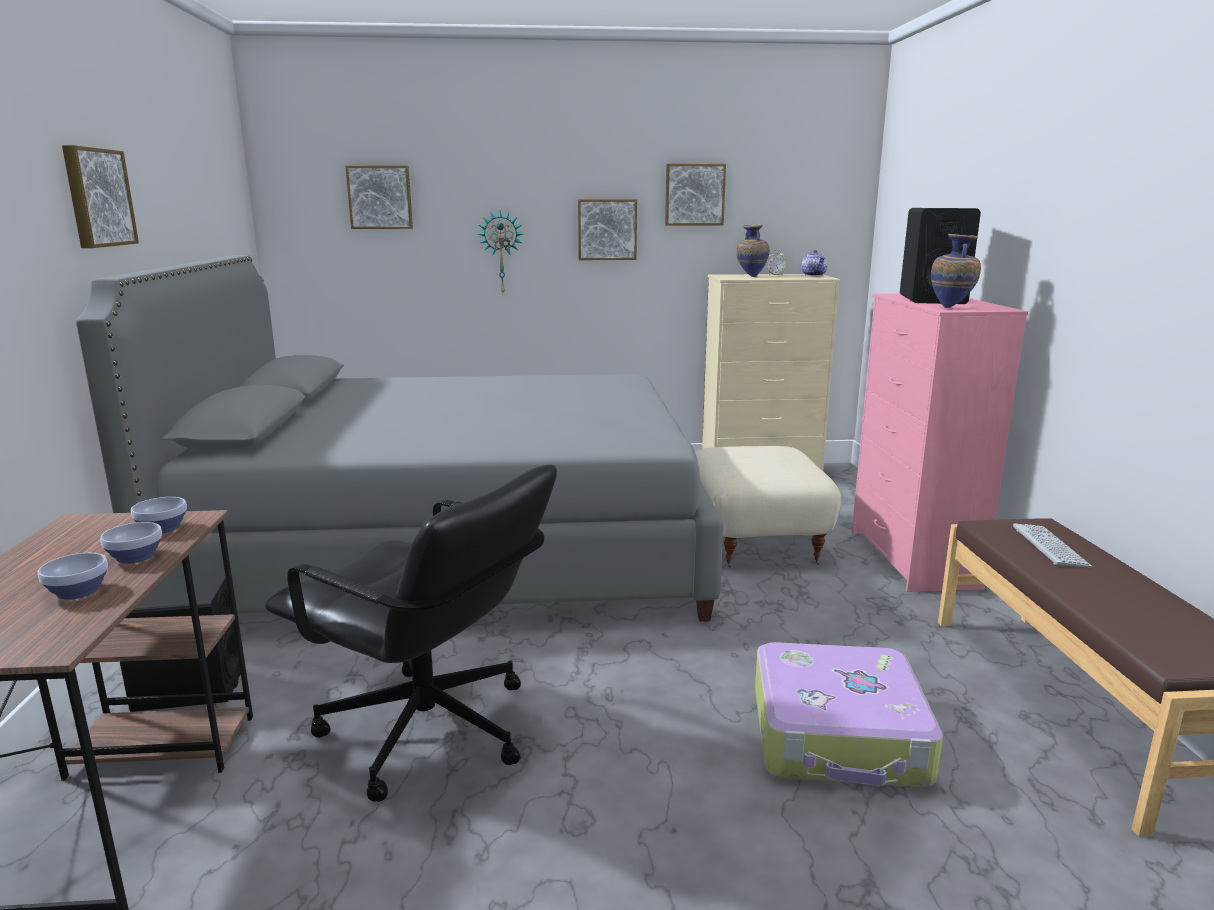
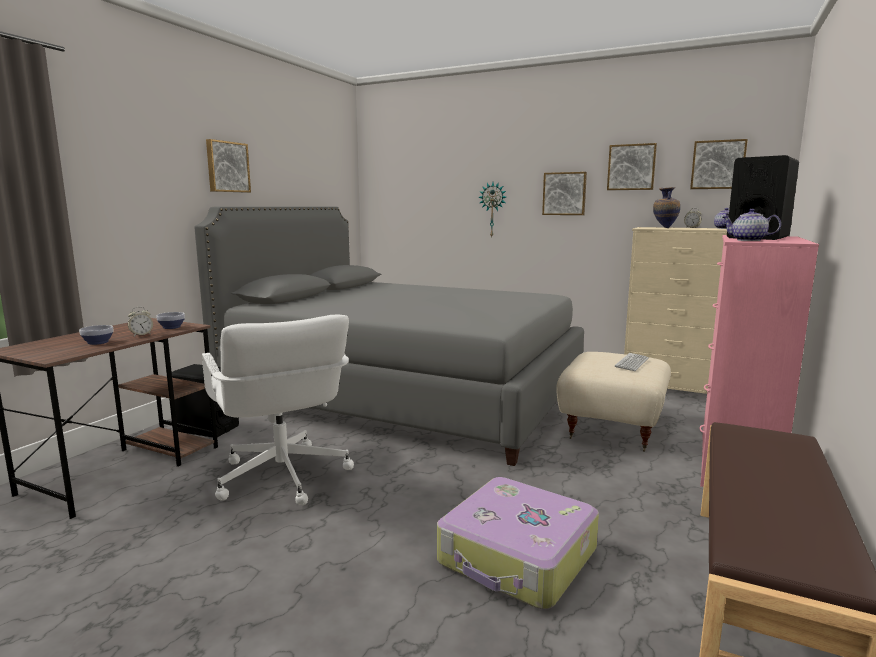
camera: 30 degrees right, 5 degrees down
bowl [100,522,162,564] -> alarm clock [128,307,153,336]
black office chair [265,465,557,802] -> white office chair [202,315,354,505]
picture [345,165,413,229] -> picture moved to [690,139,748,189]
vase [931,234,981,308] -> teapot [722,209,781,241]
keyboard [1013,523,1093,568] -> keyboard moved to [615,353,648,371]

